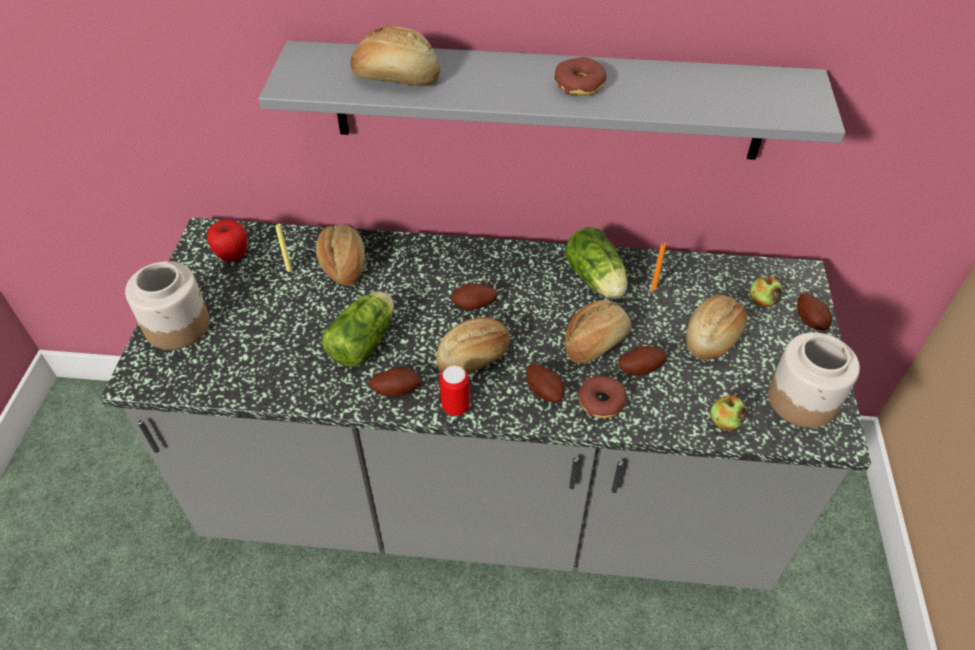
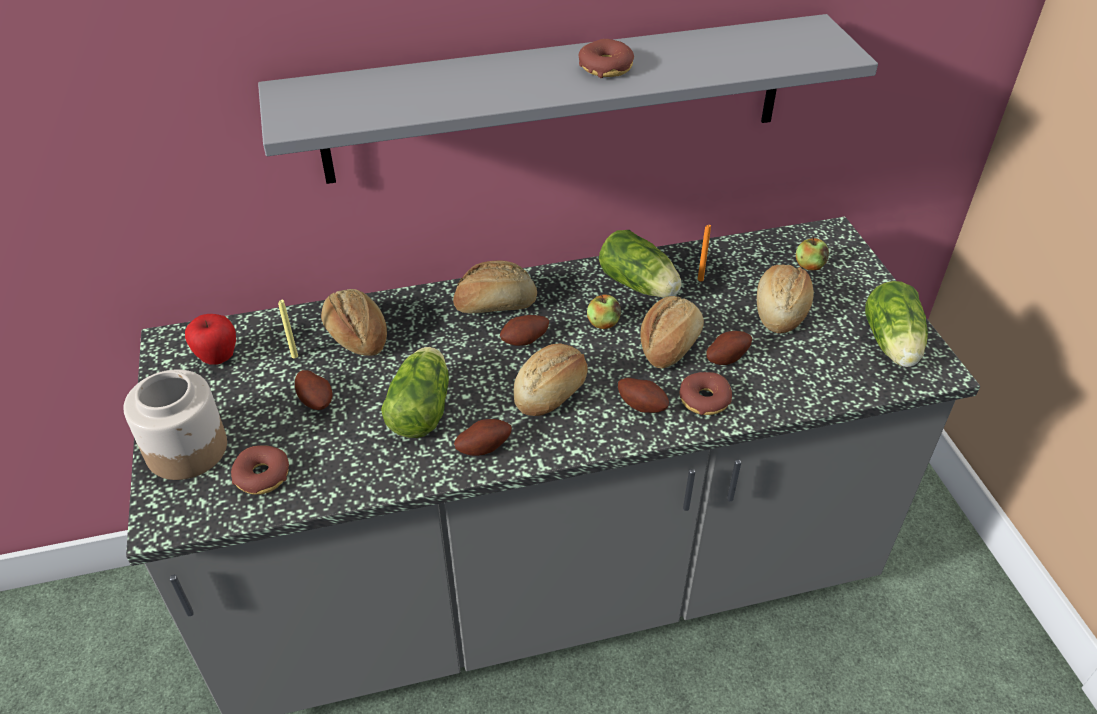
camera: 20 degrees left, 5 degrees down
bread [350,26,440,86] -> bread moved to [453,260,537,313]
can [440,365,470,416] -> none
apple [710,395,747,430] -> apple moved to [587,294,621,329]
jar [768,333,860,428] -> lettuce [865,281,928,367]
potato [797,293,832,330] -> potato moved to [295,370,333,410]
none -> donut [231,445,289,495]

